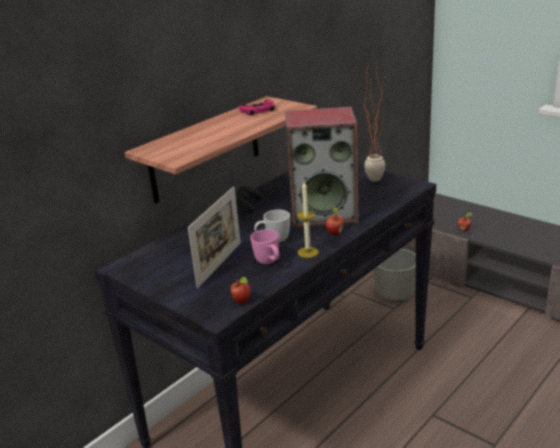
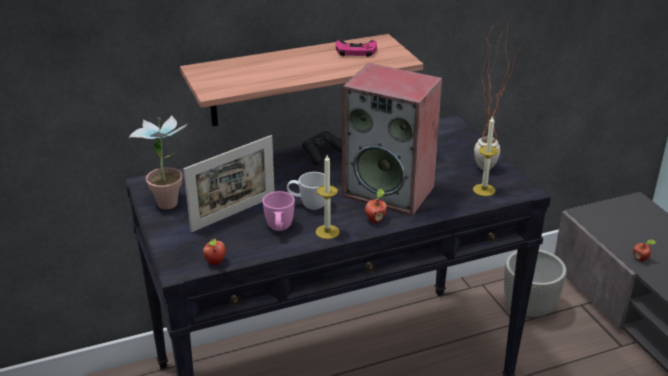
camera: 25 degrees right, 5 degrees up
none -> potted plant [129,115,188,209]
none -> candle [473,115,499,196]

